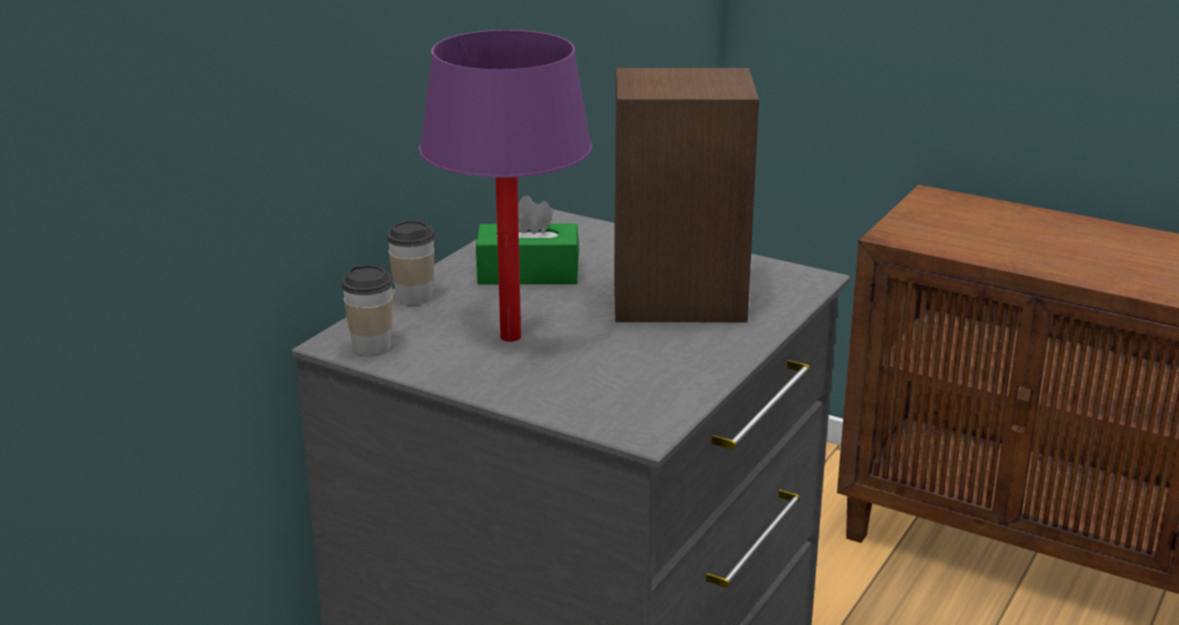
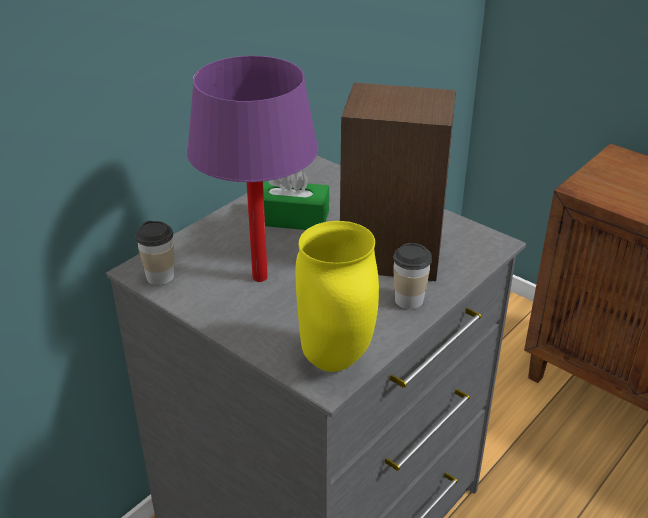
camera: 10 degrees right, 10 degrees up
cup [387,221,435,305] -> cup moved to [393,243,432,309]
none -> yellow vase [296,221,379,372]

